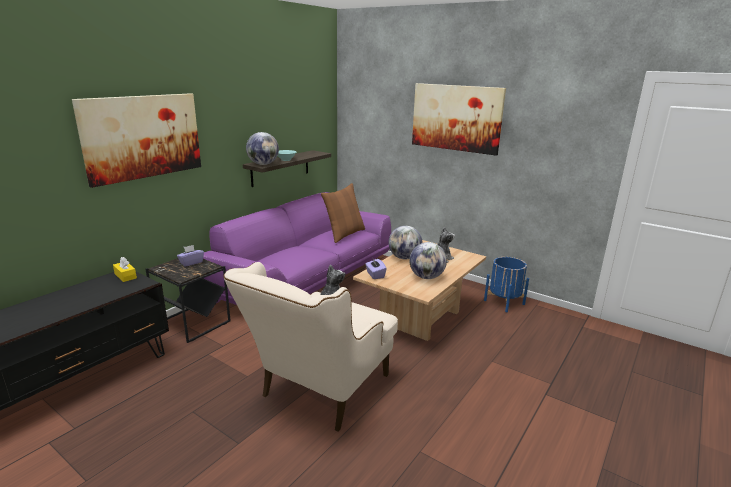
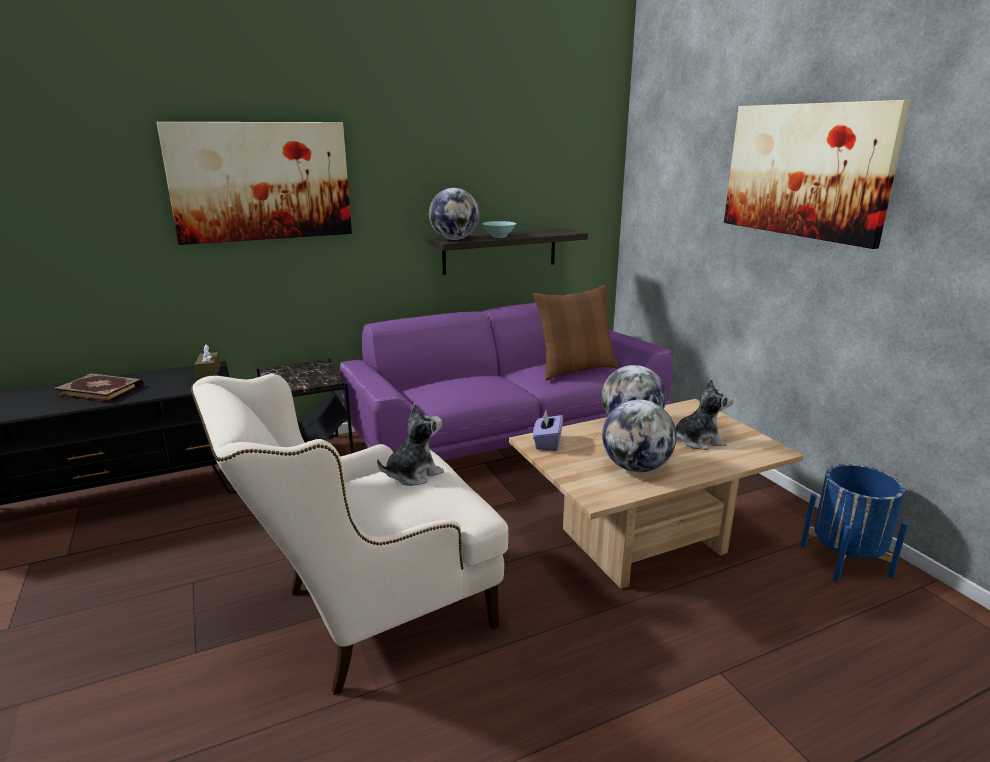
camera: 30 degrees right, 0 degrees up
yellow tissue box [113,257,137,282] -> brown tissue box [194,344,221,379]
purple tissue box [177,245,204,267] -> none
none -> book [53,373,143,403]

